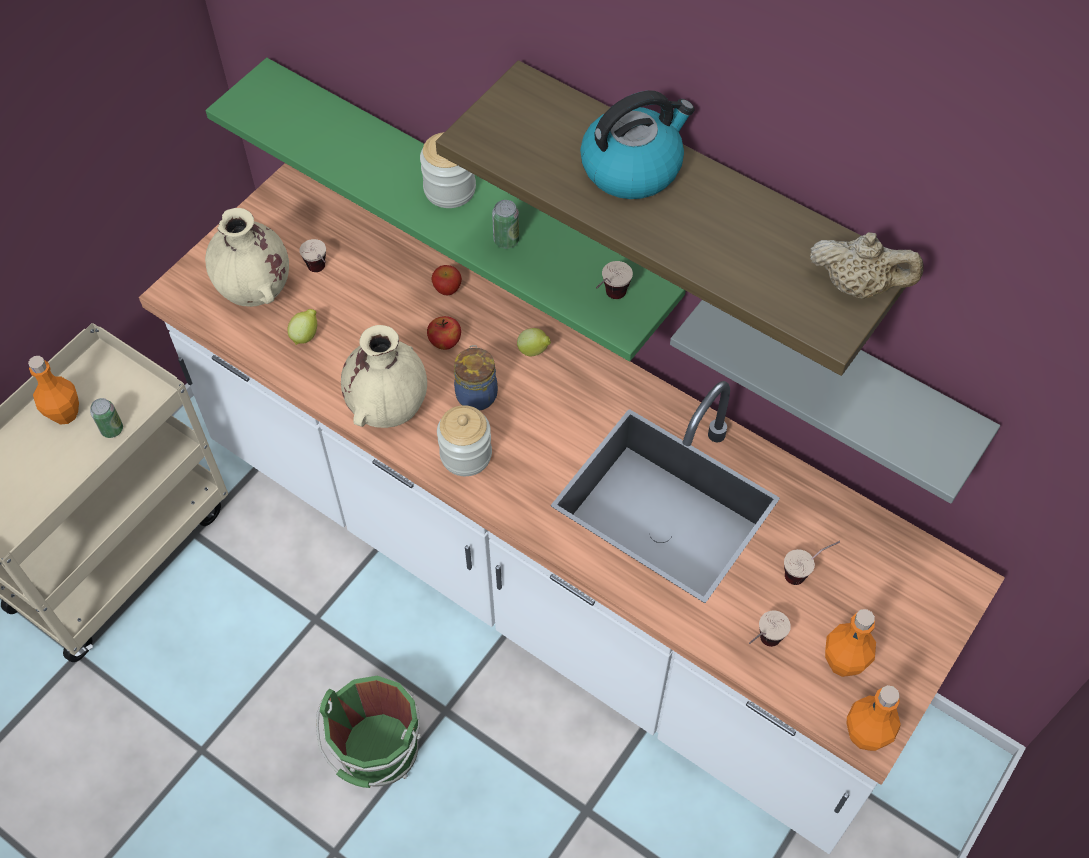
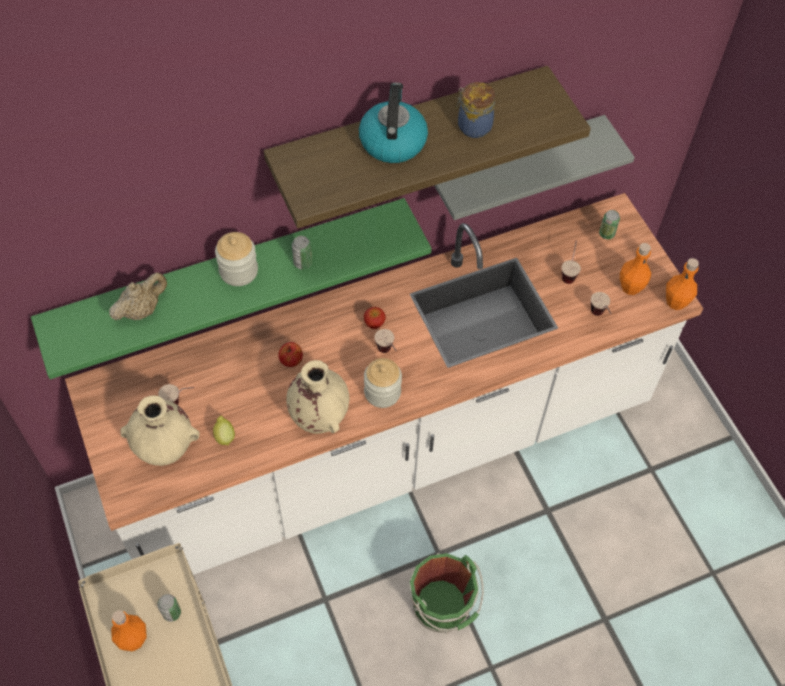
camera: 60 degrees left, 0 degrees up
apple [431,265,462,295] -> apple moved to [364,307,386,329]
jar [454,345,498,411] -> jar moved to [455,82,495,138]
lemon [517,328,551,356] -> none
cup [596,261,633,299] -> cup moved to [374,329,397,353]
beige teapot [810,232,924,299] -> beige teapot moved to [109,273,167,320]
none -> can [599,210,620,239]

